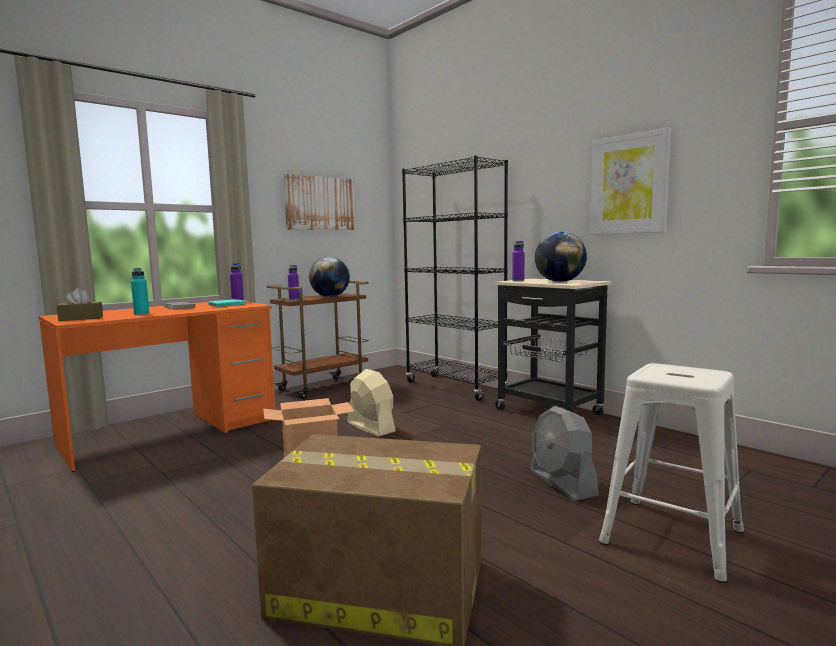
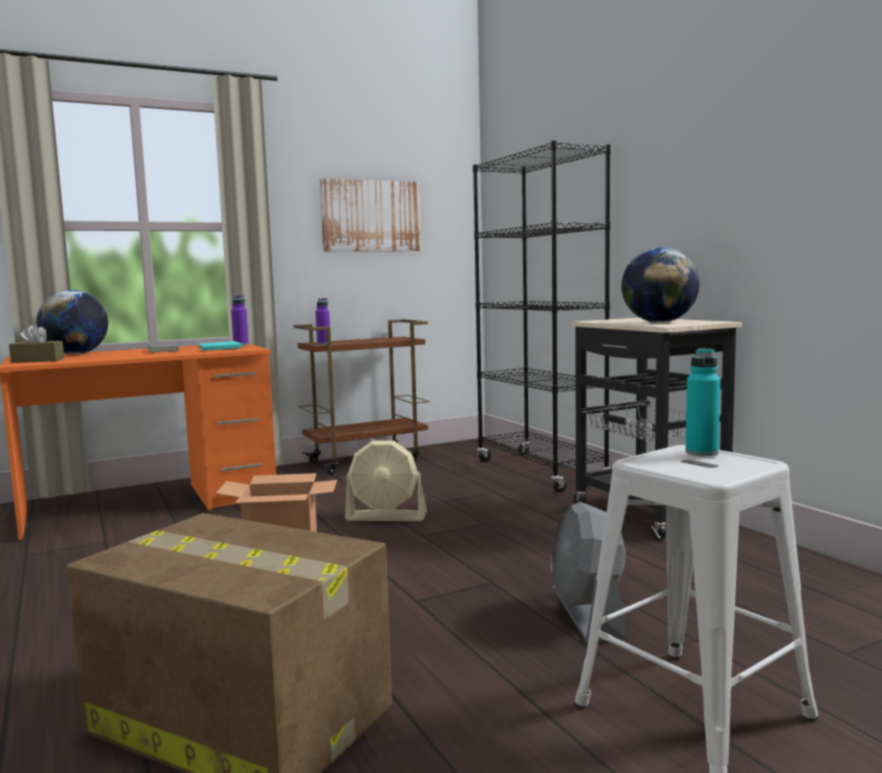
camera: 15 degrees right, 0 degrees up
turquoise bottle [131,268,149,315] -> turquoise bottle moved to [685,348,720,456]
globe [309,257,350,297] -> globe moved to [36,290,108,354]
beige fan [347,369,396,436] -> beige fan turned 120 degrees clockwise [345,440,427,521]
purple bottle [512,241,525,281] -> none
picture [590,127,671,234] -> none

